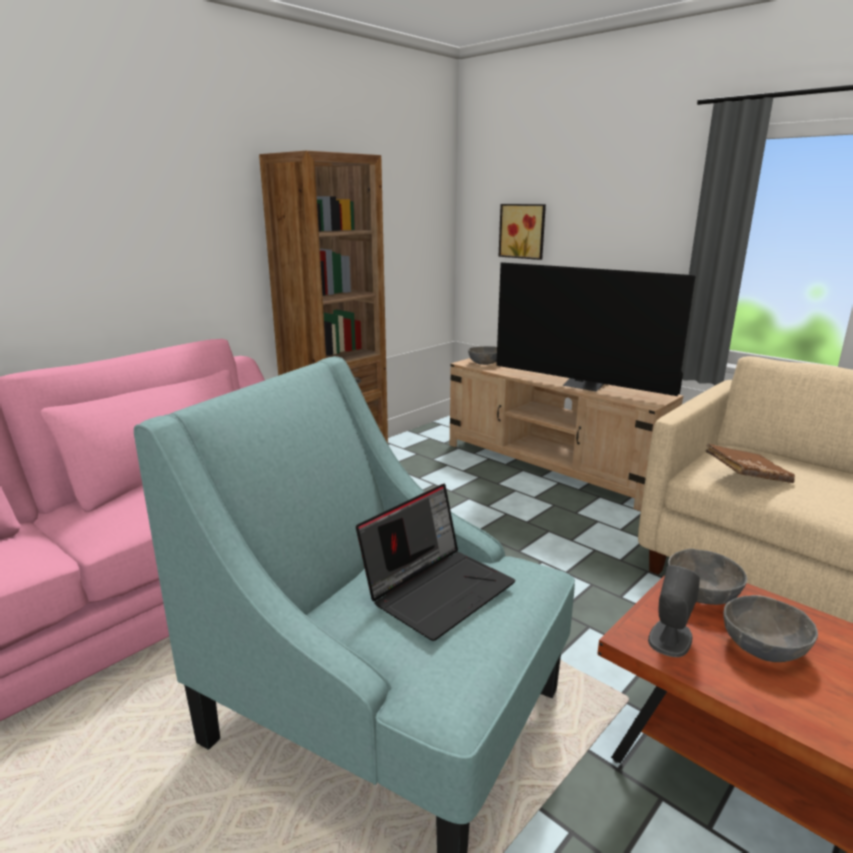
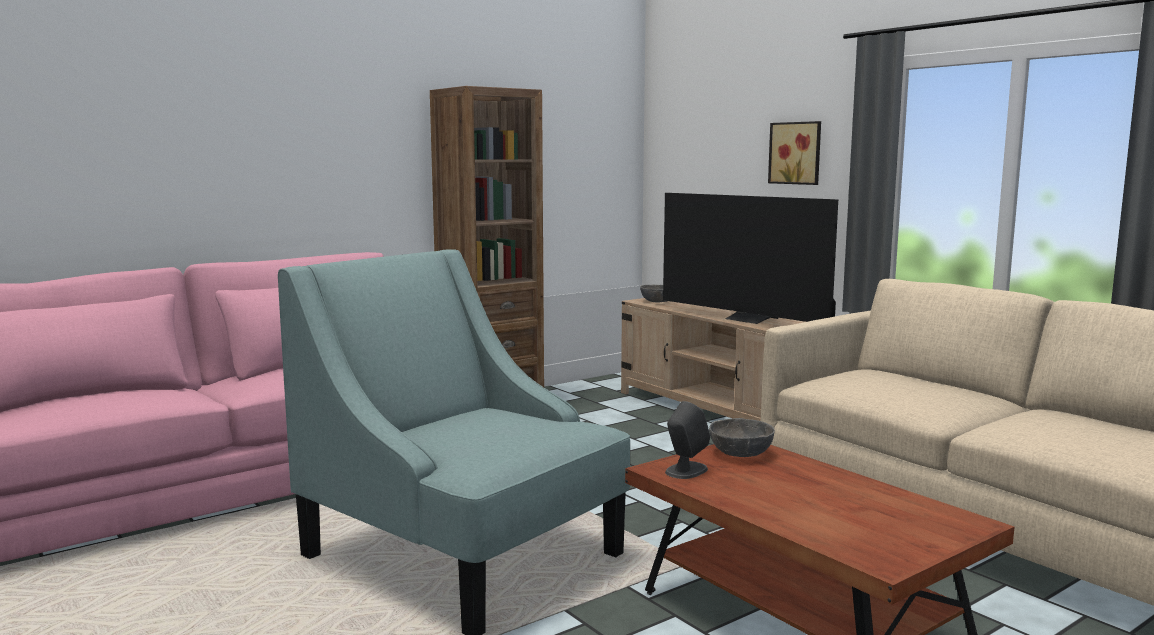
camera: 10 degrees right, 10 degrees down
laptop [356,484,515,641] -> none
picture [498,204,546,260] -> picture moved to [768,121,821,185]
brown book [705,444,795,483] -> none
grey bowl [723,595,818,662] -> none

